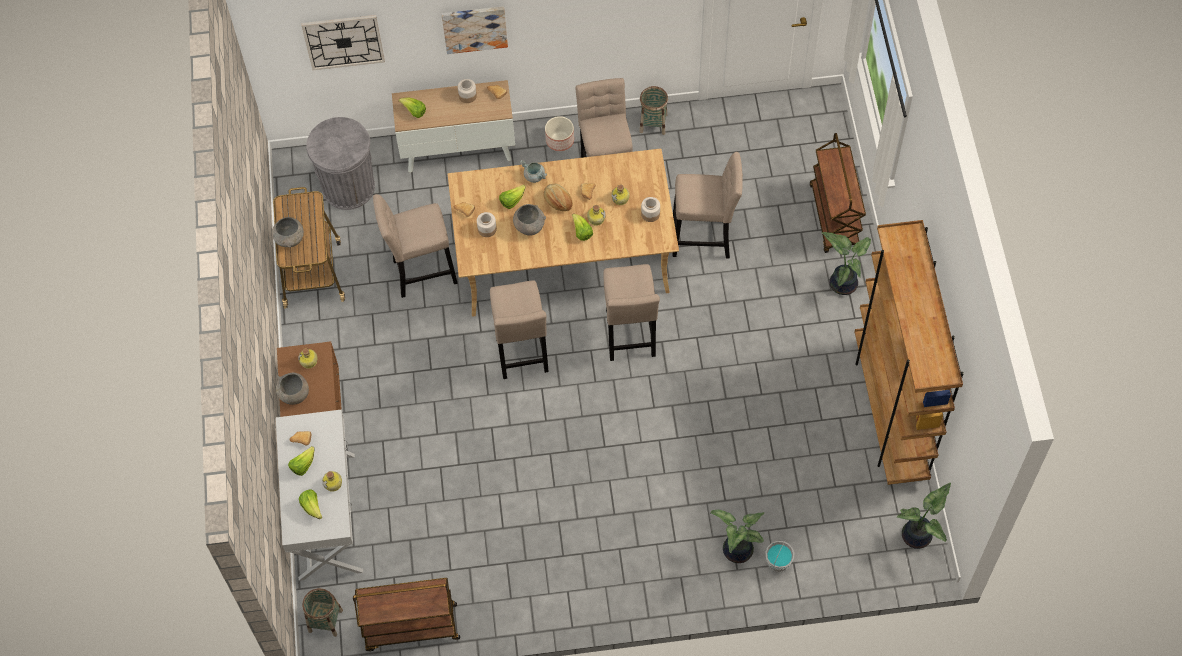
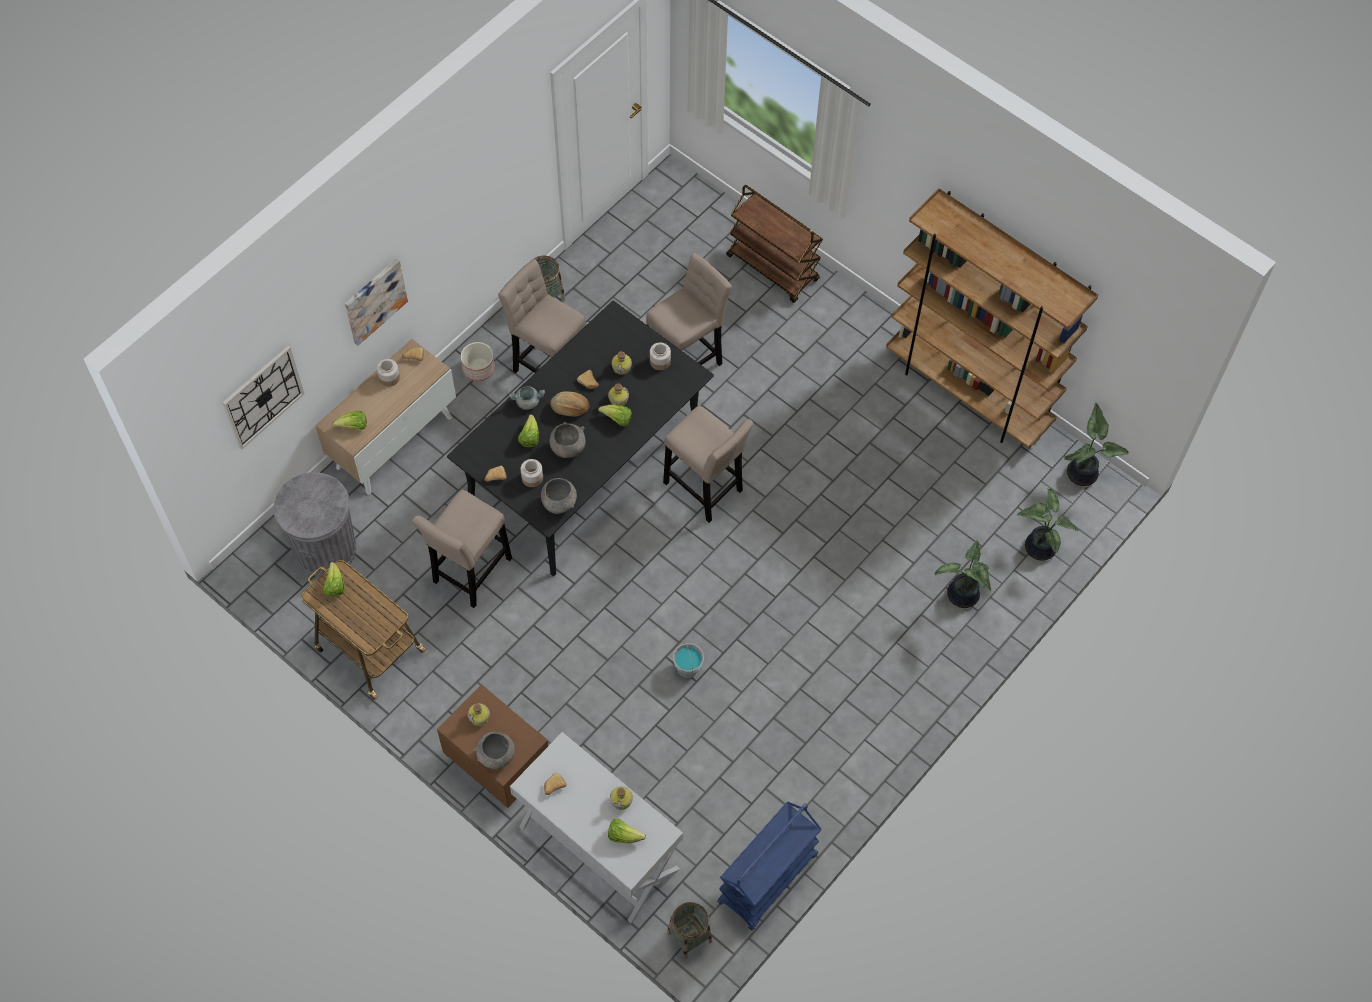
camera: 45 degrees left, 0 degrees up
grey bowl [272,217,304,248] -> grey bowl moved to [541,478,577,514]
lettuce [288,446,315,476] -> lettuce moved to [323,562,345,597]
brown cart [353,578,460,651] -> blue cart [717,801,821,931]
beige dining table [448,149,679,317] -> black dining table [447,300,714,577]
beige stool [490,280,549,379] -> none
grey bucket [765,540,795,573] -> grey bucket moved to [673,641,704,678]
potted plant [822,232,871,295] -> potted plant moved to [1017,488,1079,561]

